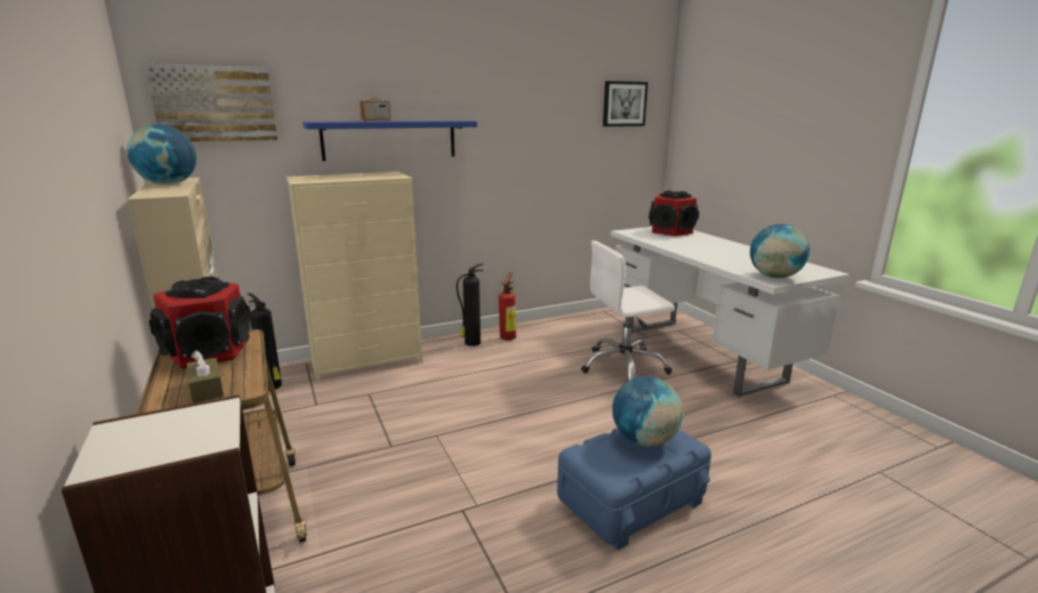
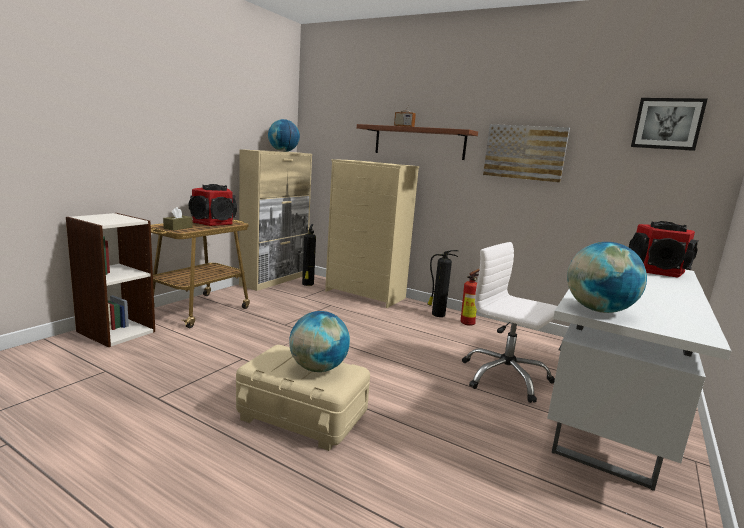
camera: 55 degrees right, 5 degrees down
picture [145,64,278,142] -> picture moved to [483,124,570,183]
blue shelf [303,120,477,161] -> brown shelf [357,124,478,160]
blue storage box [557,428,711,550] -> beige storage box [236,345,370,451]

